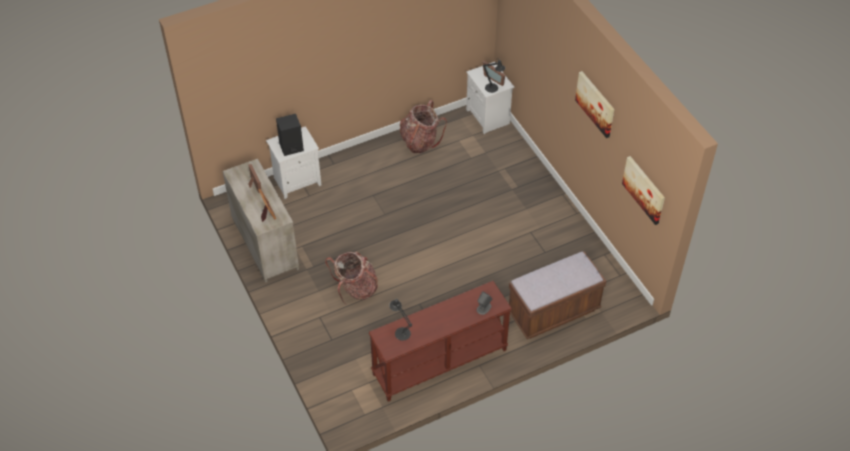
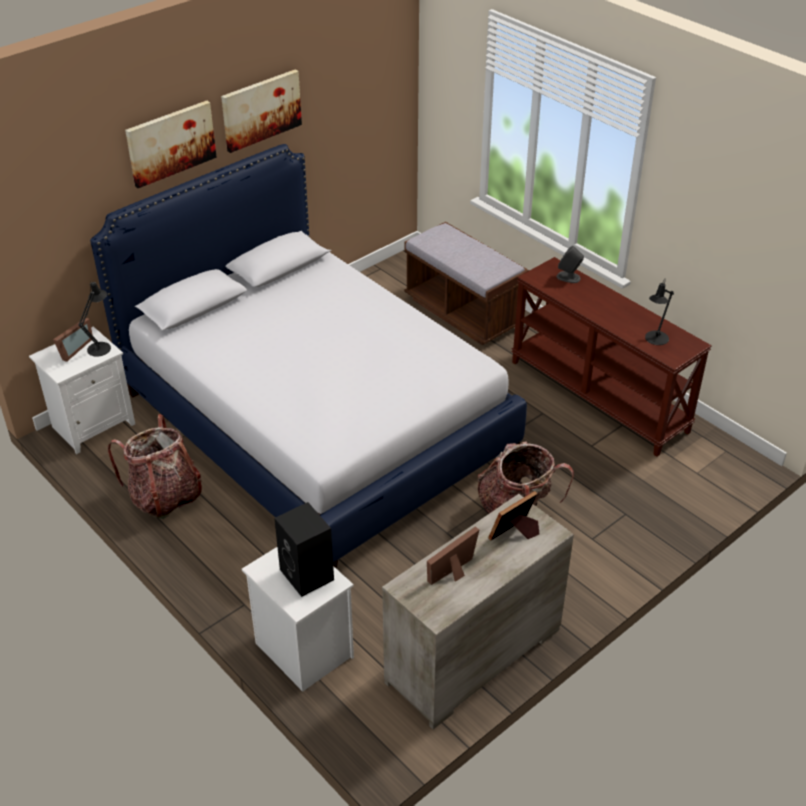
camera: 105 degrees left, 10 degrees down
picture [622,156,665,225] -> picture moved to [125,101,217,188]
none -> bed [90,144,527,569]

